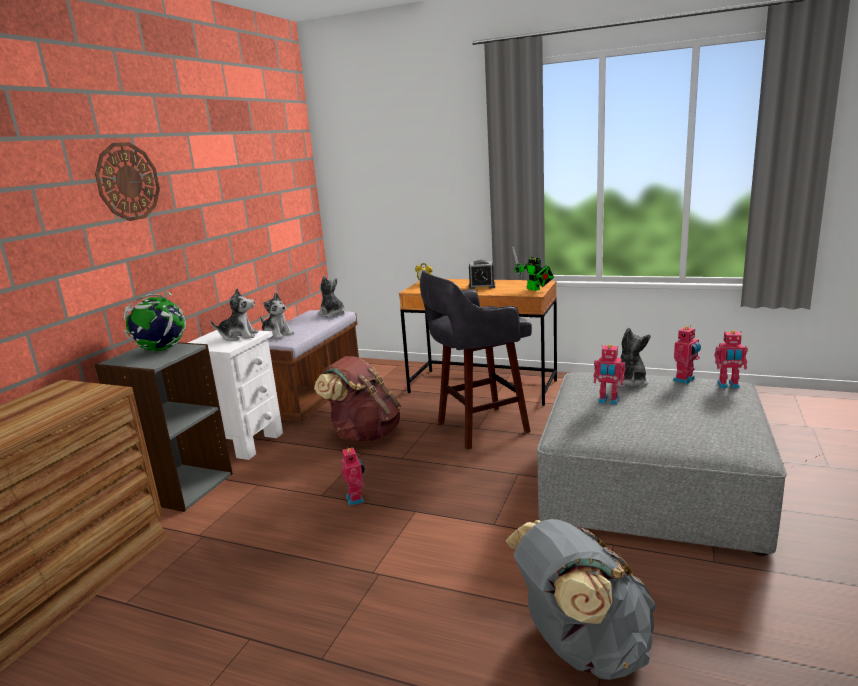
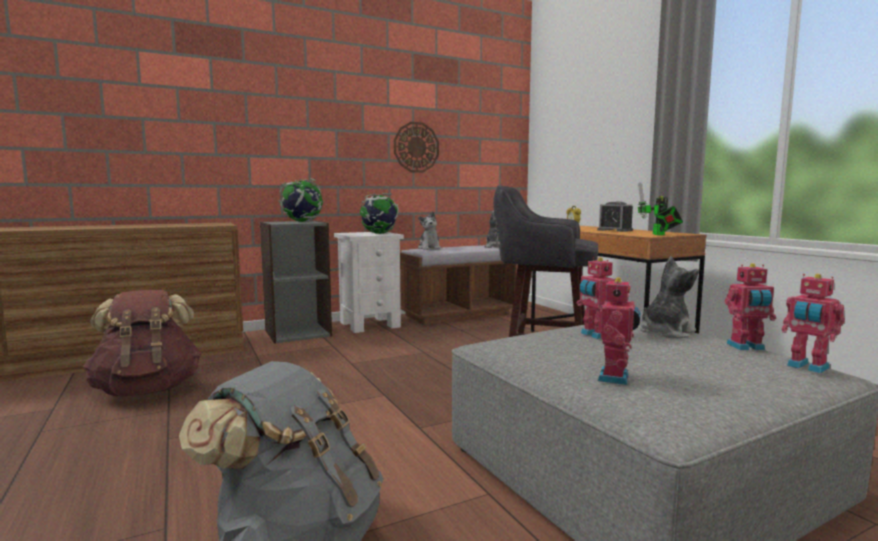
camera: 40 degrees right, 10 degrees down
wall clock [95,142,160,221] -> wall clock moved to [394,122,439,173]
plush toy [210,288,258,341] -> globe [360,193,399,234]
brown backpack [314,356,401,441] -> brown backpack moved to [83,290,201,396]
toy robot [341,446,365,506] -> toy robot moved to [598,277,641,385]

